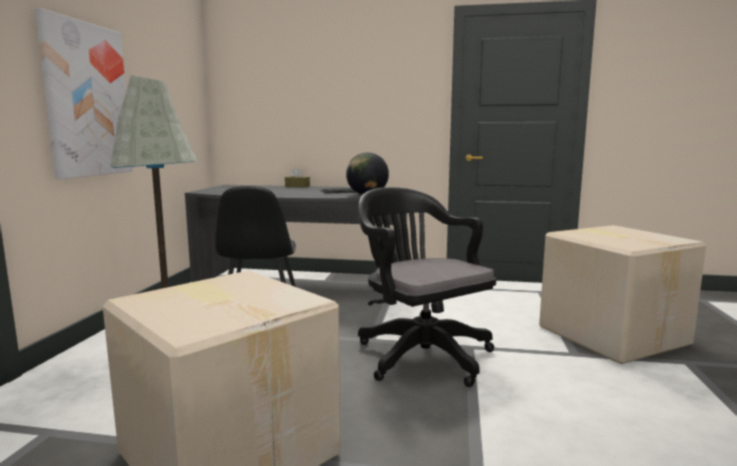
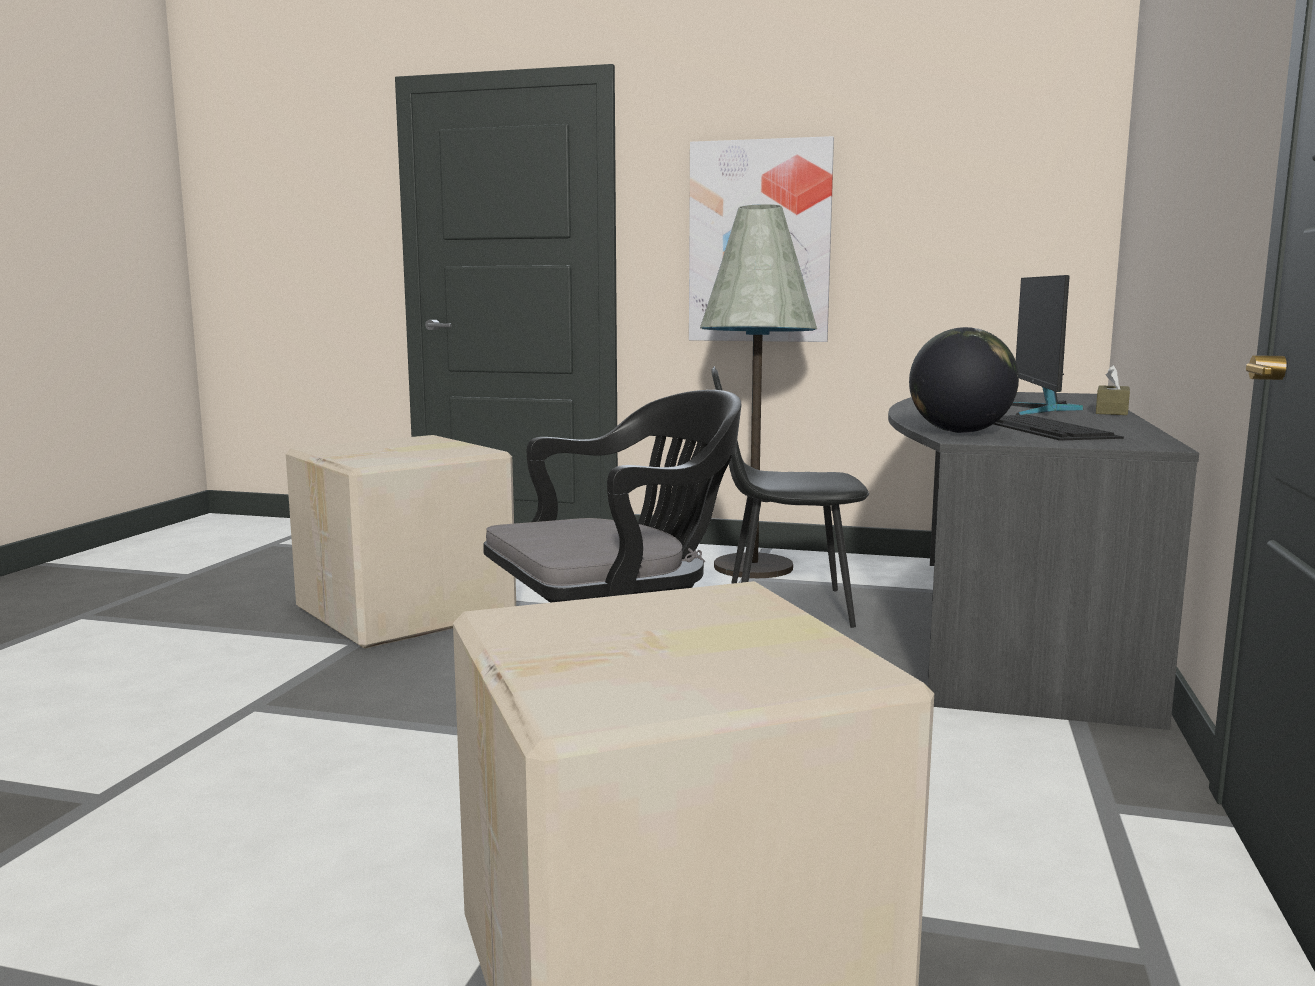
camera: 95 degrees right, 0 degrees up
none -> monitor [1011,275,1083,415]

